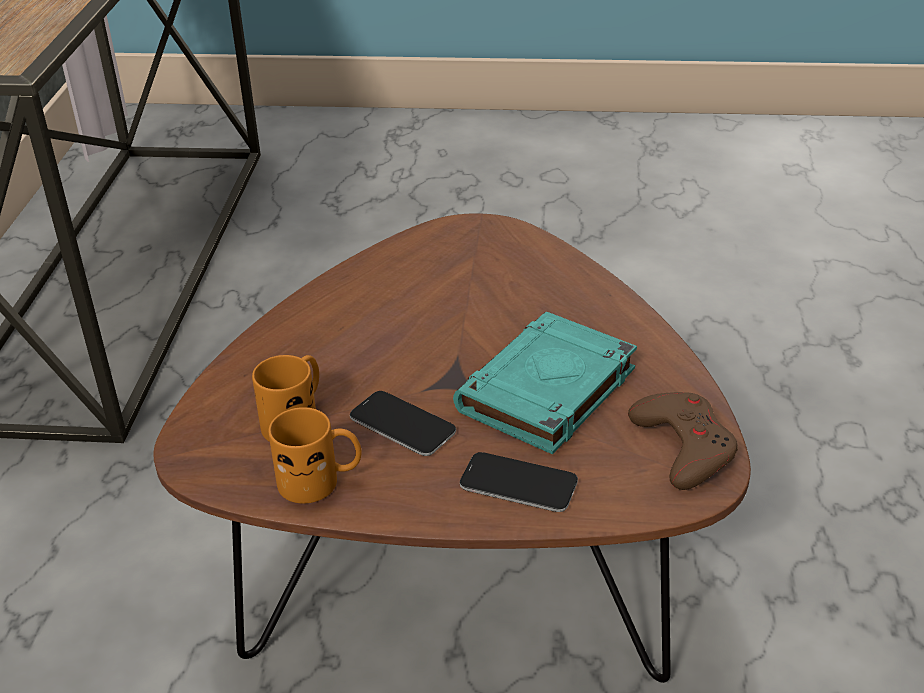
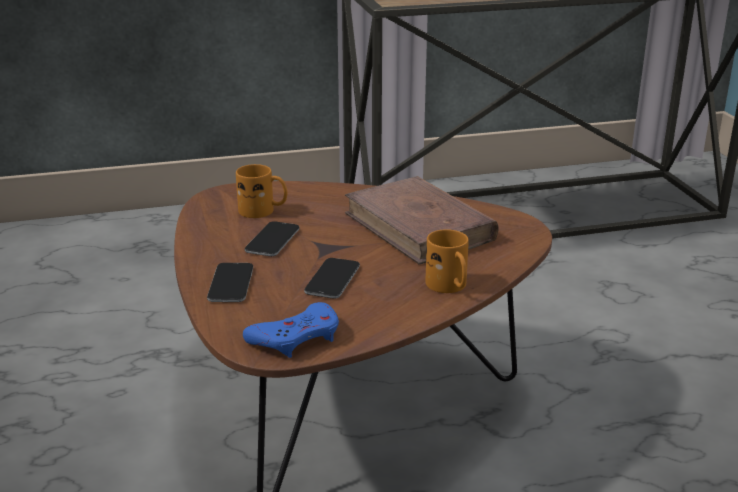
camera: 70 degrees right, 10 degrees down
orange mug [268,407,362,504] -> orange mug moved to [426,229,469,293]
turquoise book [453,312,637,454] -> phone [304,258,360,299]
brown game controller [628,392,738,490] -> blue game controller [243,302,339,358]
none -> brown book [345,176,499,264]

